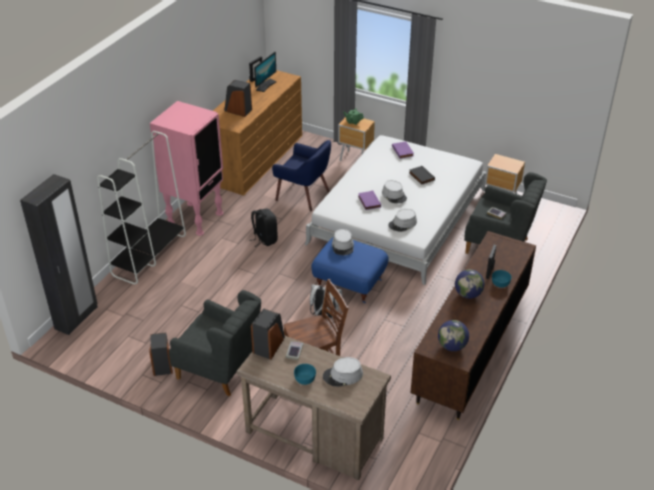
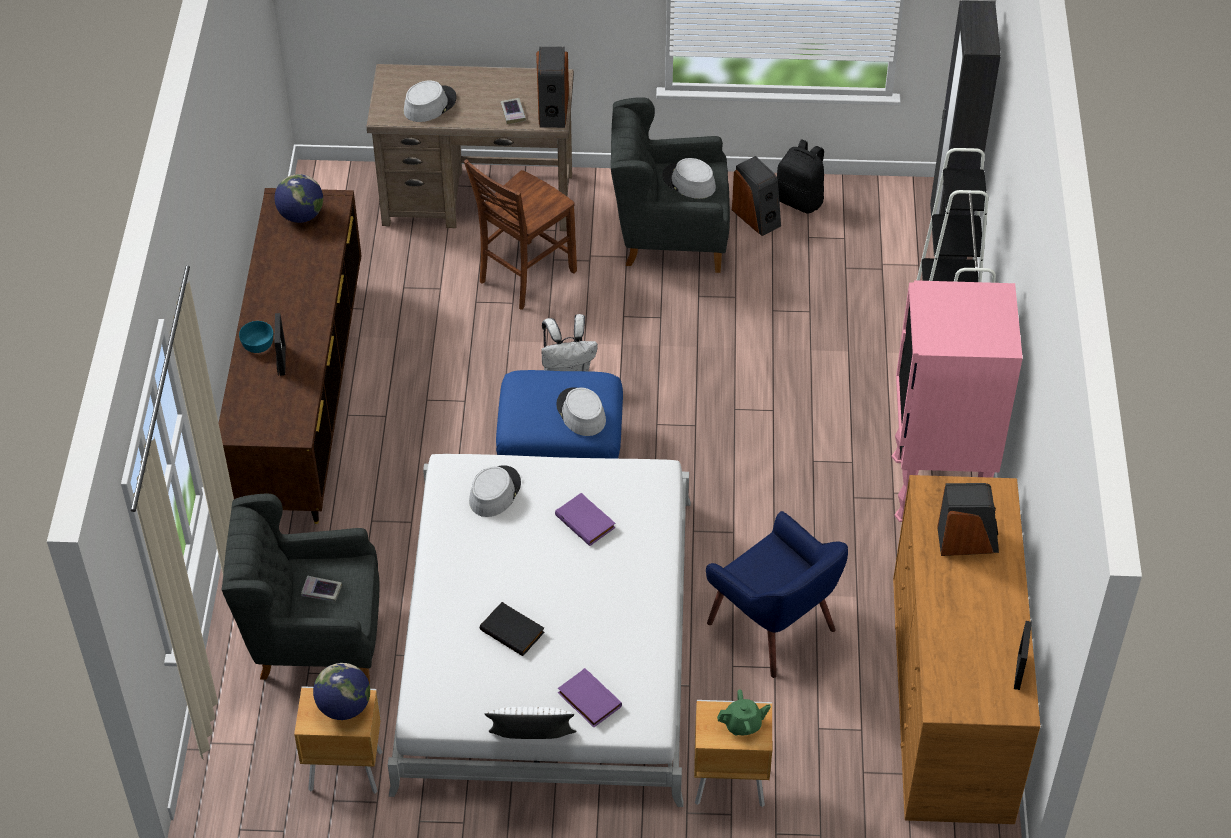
camera: 155 degrees right, 10 degrees up
black backpack [249,209,278,247] -> black backpack moved to [777,139,824,214]
monitor [254,52,277,92] -> none
blue armchair [272,140,331,211] -> blue armchair turned 135 degrees counterclockwise [706,511,848,678]
turquoise bowl [294,364,316,385] -> none
grey hat [382,180,407,203] -> grey hat moved to [662,158,716,199]
globe [455,269,484,299] -> globe moved to [313,663,370,720]
none -> white pillow [485,707,577,739]

